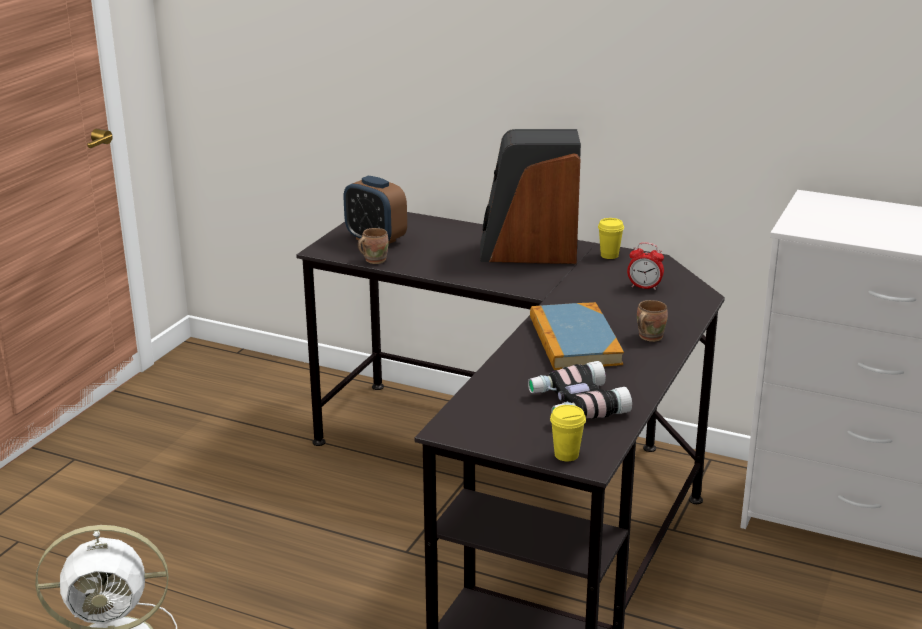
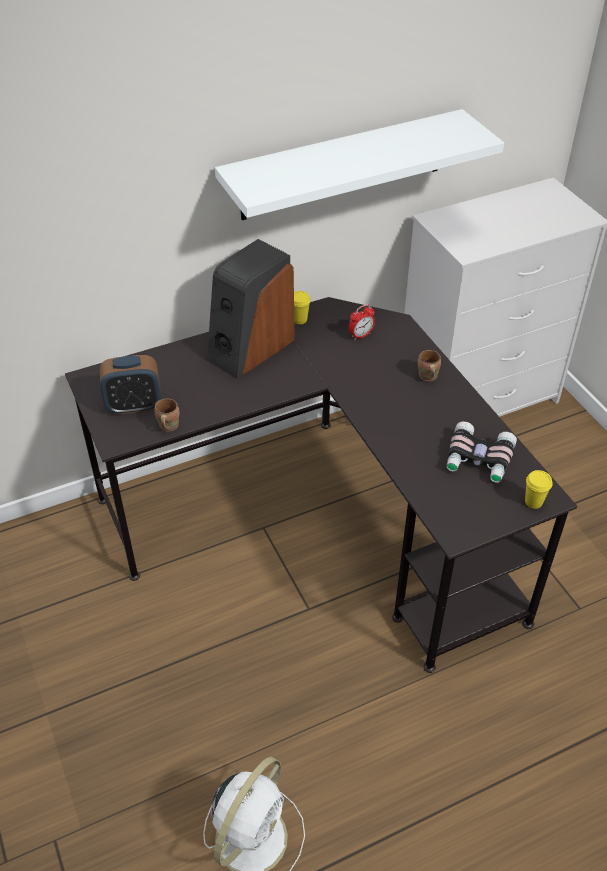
camera: 50 degrees left, 20 degrees up
book [530,302,624,370] -> none
none -> white shelf [215,109,504,220]

